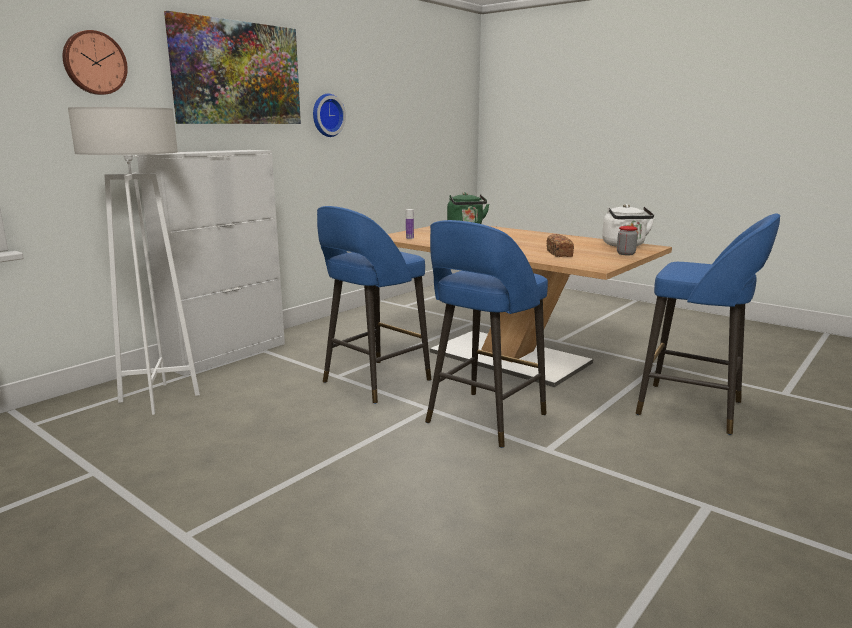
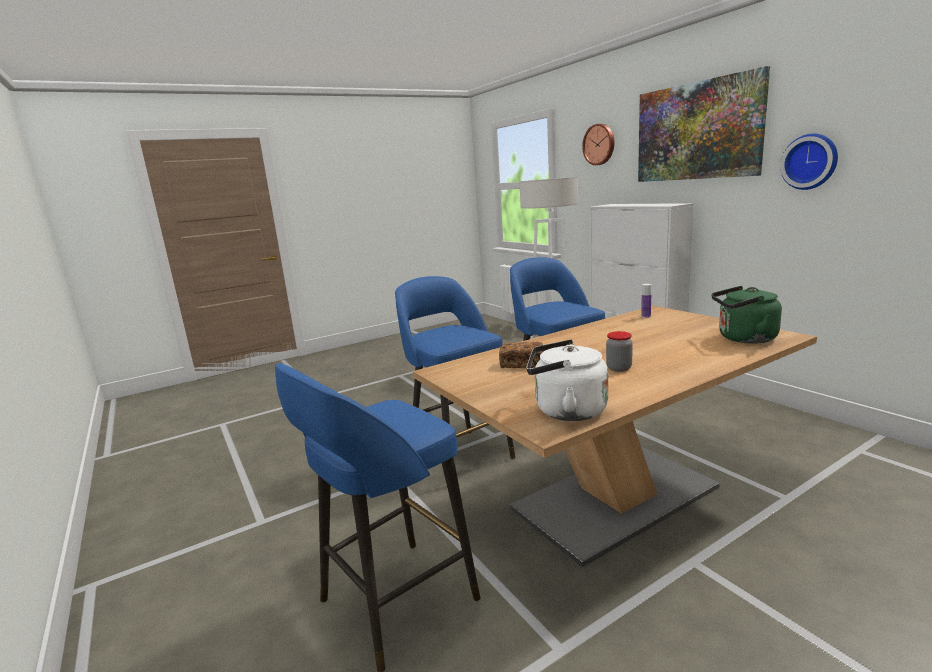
camera: 110 degrees right, 0 degrees up
jar [617,226,638,255] -> jar moved to [606,331,633,372]

